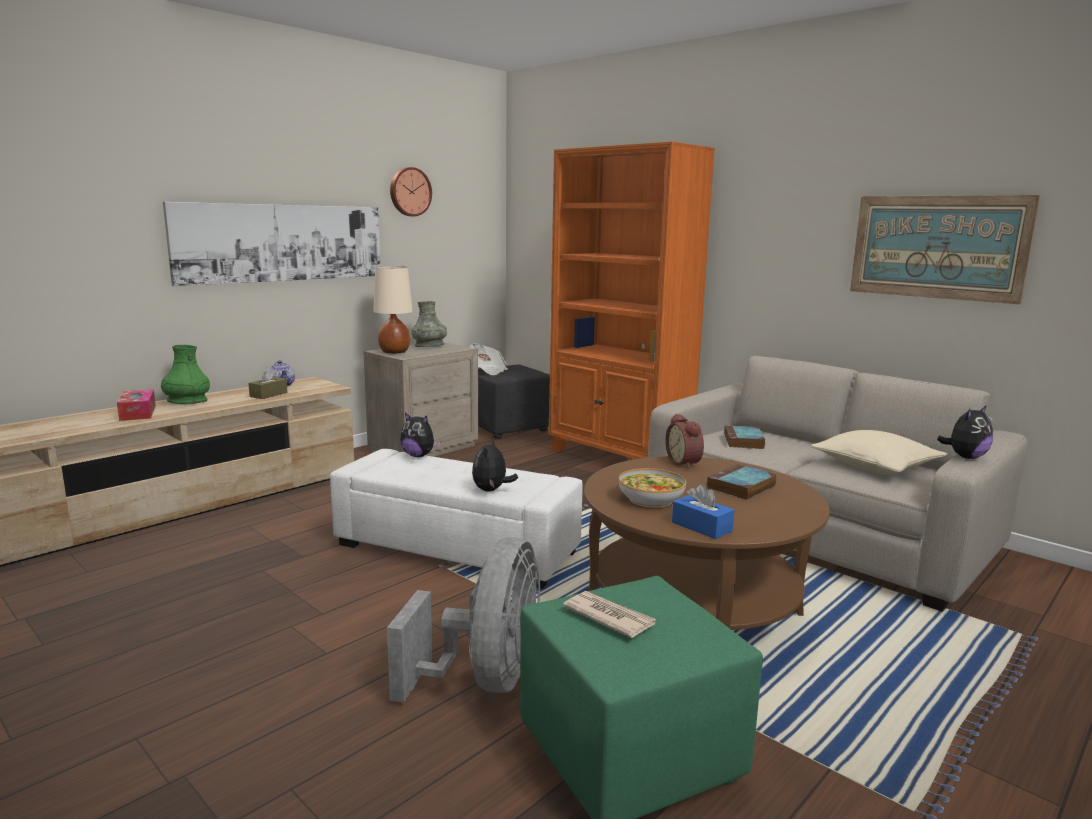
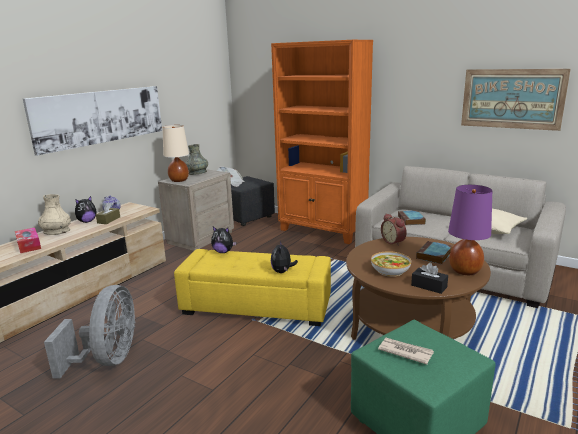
camera: 10 degrees left, 5 degrees up
green vase [161,345,210,404] -> beige vase [38,194,71,235]
white ottoman [330,449,583,589] -> yellow ottoman [174,249,331,326]
grey fan [387,537,540,703] -> grey fan moved to [44,285,136,379]
wall clock [390,167,432,216] -> none
blue tissue box [672,484,734,539] -> black tissue box [411,263,448,294]
plush toy [937,405,993,459] -> plush toy moved to [75,196,97,223]
none -> purple table lamp [448,185,492,275]

